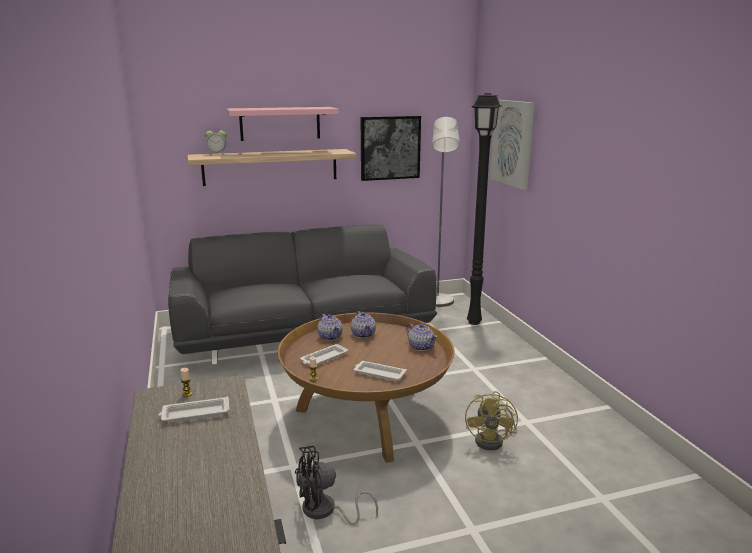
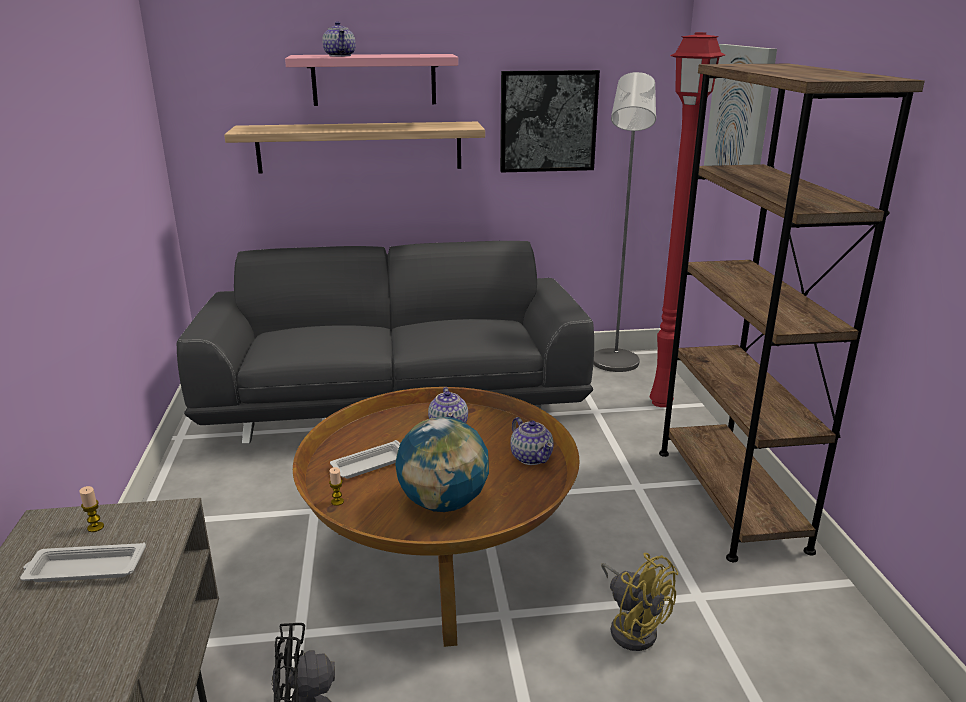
camera: 10 degrees right, 5 degrees up
alarm clock [205,128,227,155] -> none
teapot [317,314,343,341] -> teapot moved to [322,21,356,56]
white tray [354,361,407,381] -> globe [395,417,489,512]
yellow fan [465,391,518,450] -> yellow fan turned 60 degrees counterclockwise [601,553,678,651]
black floor lamp [467,93,502,325] -> red floor lamp [649,32,725,407]
none -> brown bookcase [659,64,925,562]

